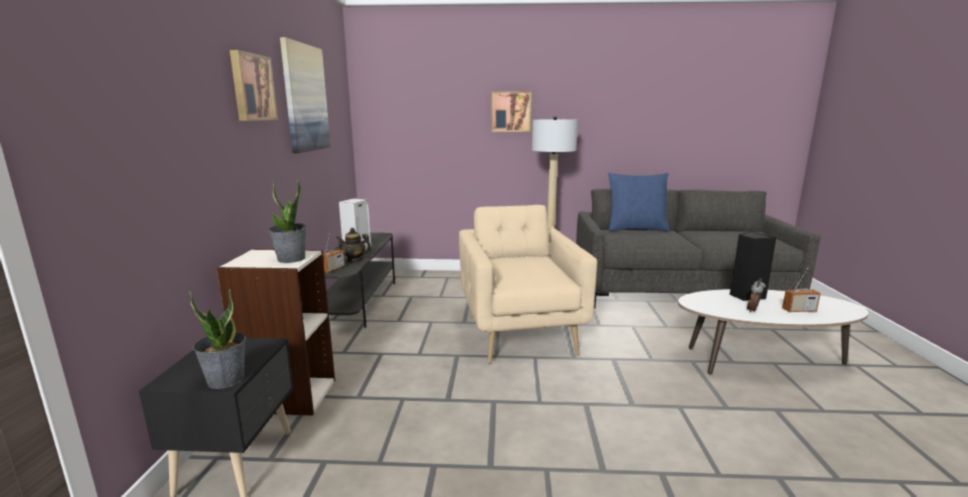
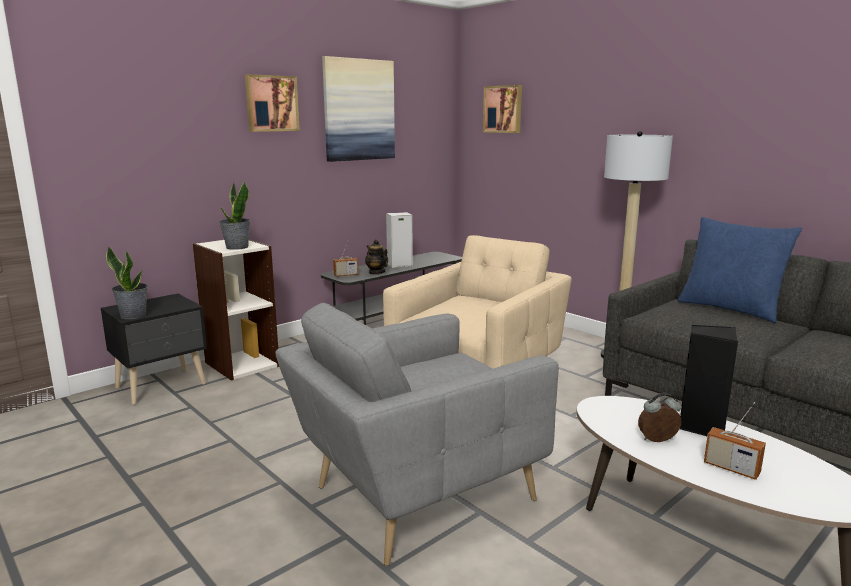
camera: 45 degrees right, 0 degrees up
picture [491,91,531,132] -> picture moved to [483,85,522,133]
none -> grey armchair [275,303,559,566]

